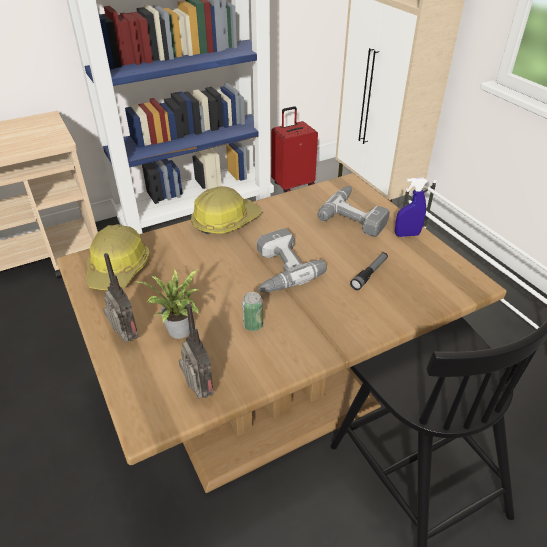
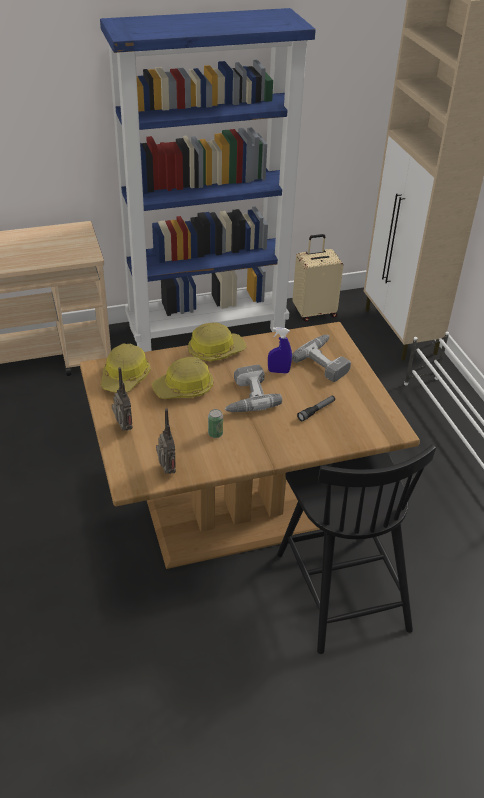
camera: 10 degrees right, 0 degrees up
potted plant [134,268,199,339] -> none
red suitcase [271,106,318,193] -> beige suitcase [292,234,343,321]
blue spray bottle [395,178,428,237] -> blue spray bottle moved to [268,327,292,374]
none -> hard hat [152,357,214,399]

